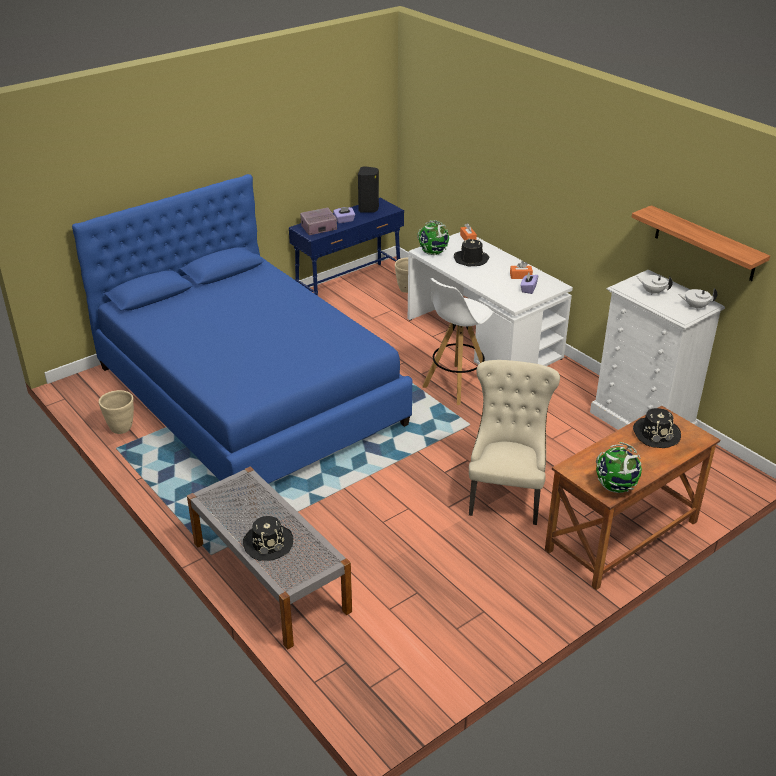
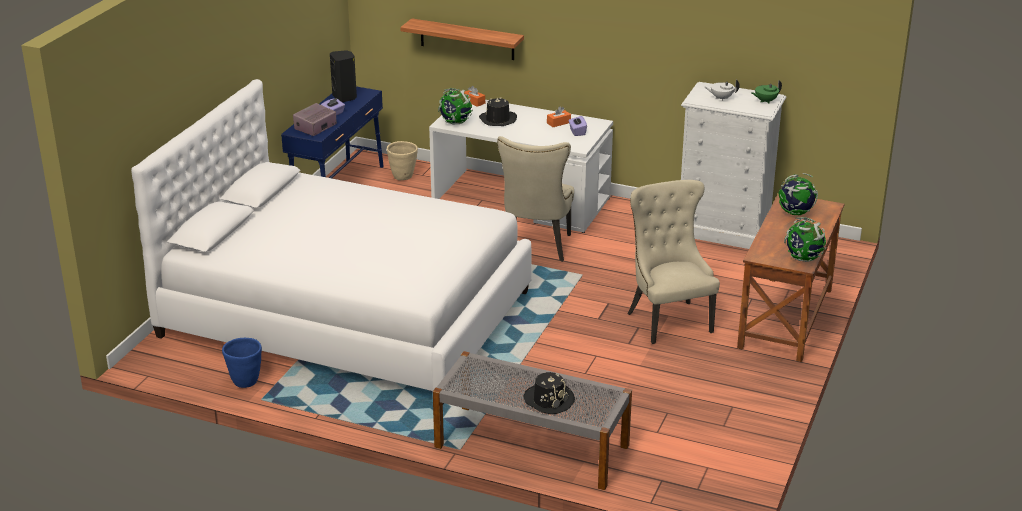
camera: 30 degrees left, 5 degrees down
blue bed [72,174,413,503] -> white bed [131,79,532,404]
beige planter [99,390,134,434] -> blue planter [222,338,262,388]
white stool [422,278,493,405] -> beige chair [497,136,574,262]
shelf [631,205,770,281] -> shelf moved to [400,18,524,60]
black hat [633,408,681,448] -> globe [779,173,818,215]
white teapot [678,288,717,310] -> green teapot [751,80,782,103]

